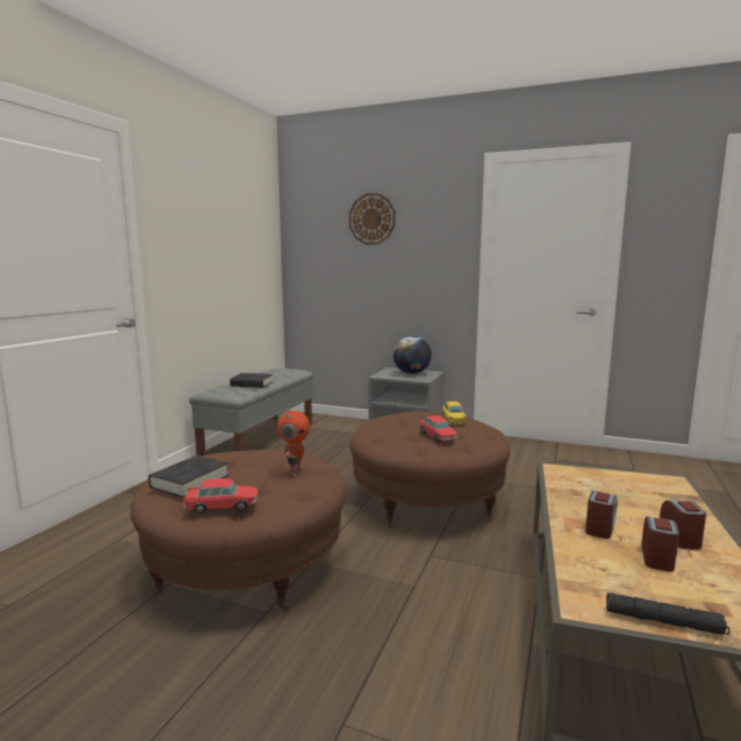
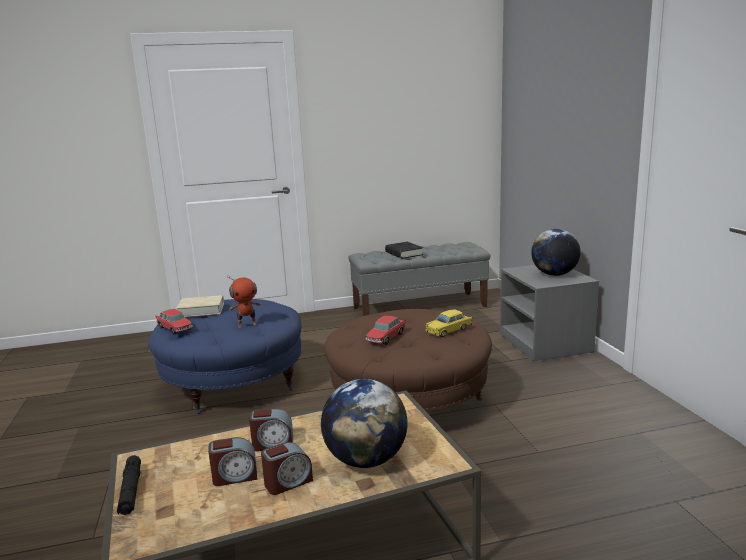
camera: 55 degrees right, 5 degrees up
brown ottoman [130,449,346,611] -> blue ottoman [149,299,301,414]
black book [148,455,229,498] -> beige book [176,295,224,317]
wall clock [349,193,395,245] -> none
none -> globe [321,379,408,468]

